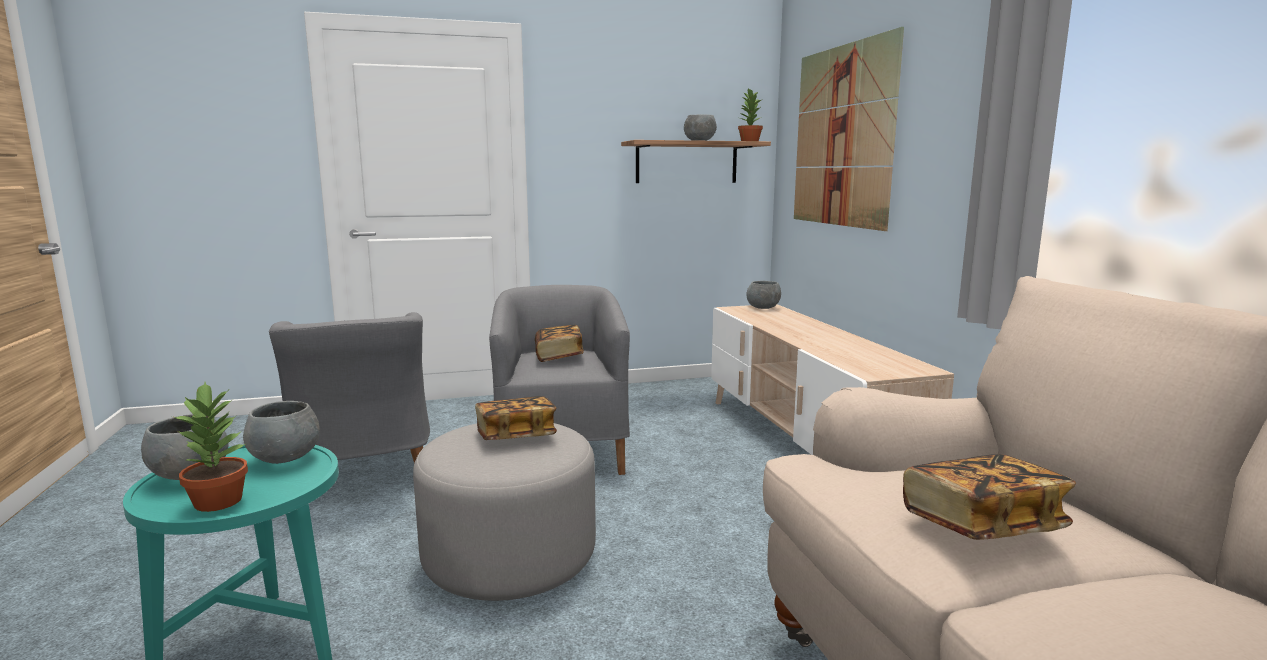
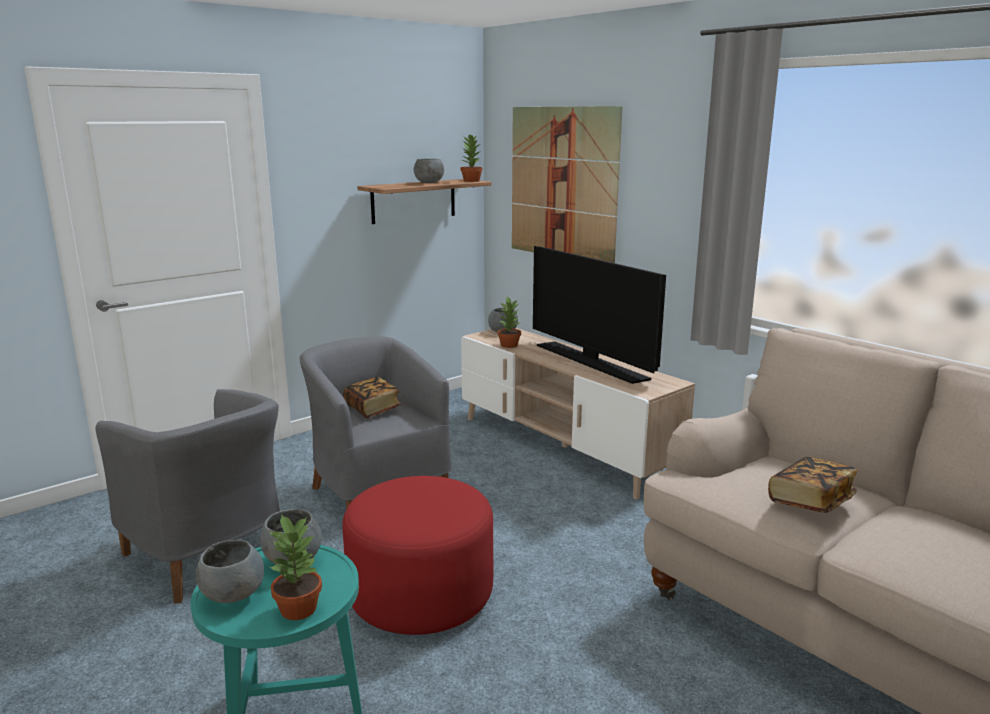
camera: 25 degrees left, 5 degrees up
grey ottoman [413,423,596,601] -> red ottoman [343,476,493,635]
book [475,396,557,440] -> none
none -> potted plant [498,296,521,348]
none -> television [533,246,666,384]

